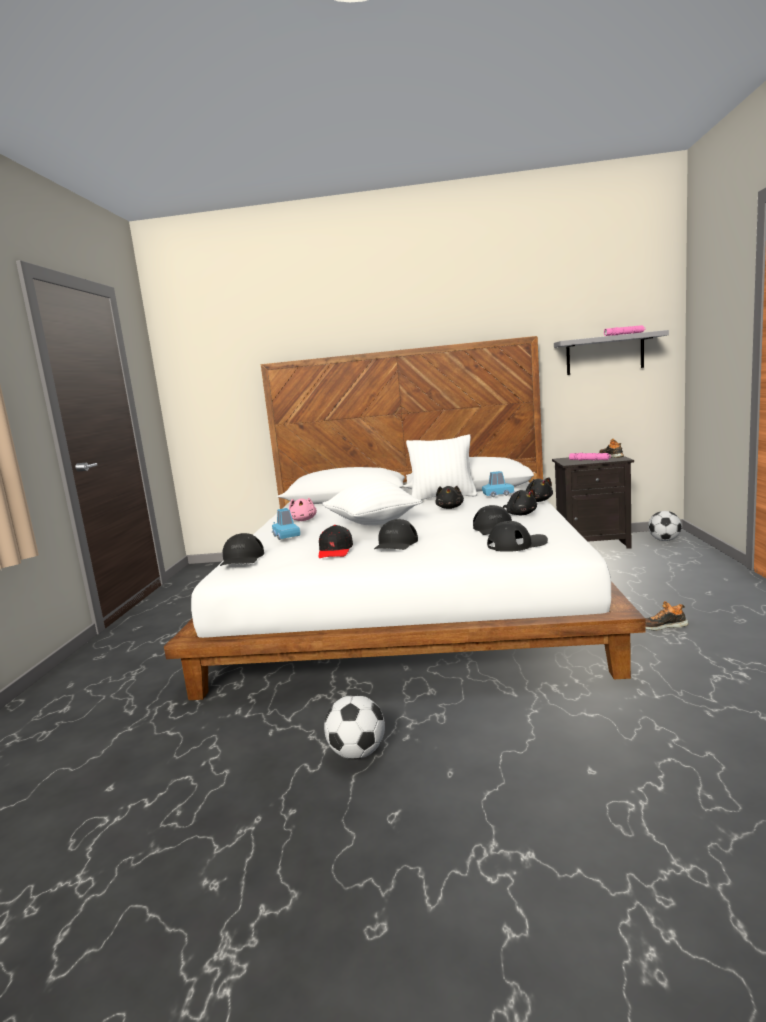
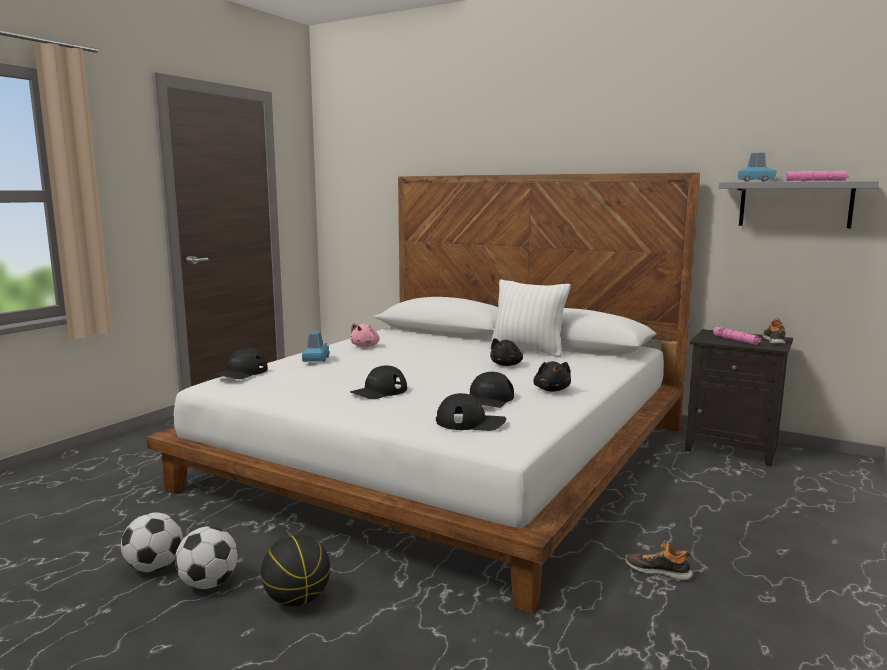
camera: 25 degrees right, 0 degrees up
black cap [319,525,353,558] -> none
white pillow [322,480,423,525] -> none
blue toy car [482,471,515,497] -> blue toy car moved to [738,153,778,182]
black plush toy [525,477,553,502] -> none
football [648,511,682,541] -> football moved to [121,512,183,572]
none -> basketball [261,535,330,606]

